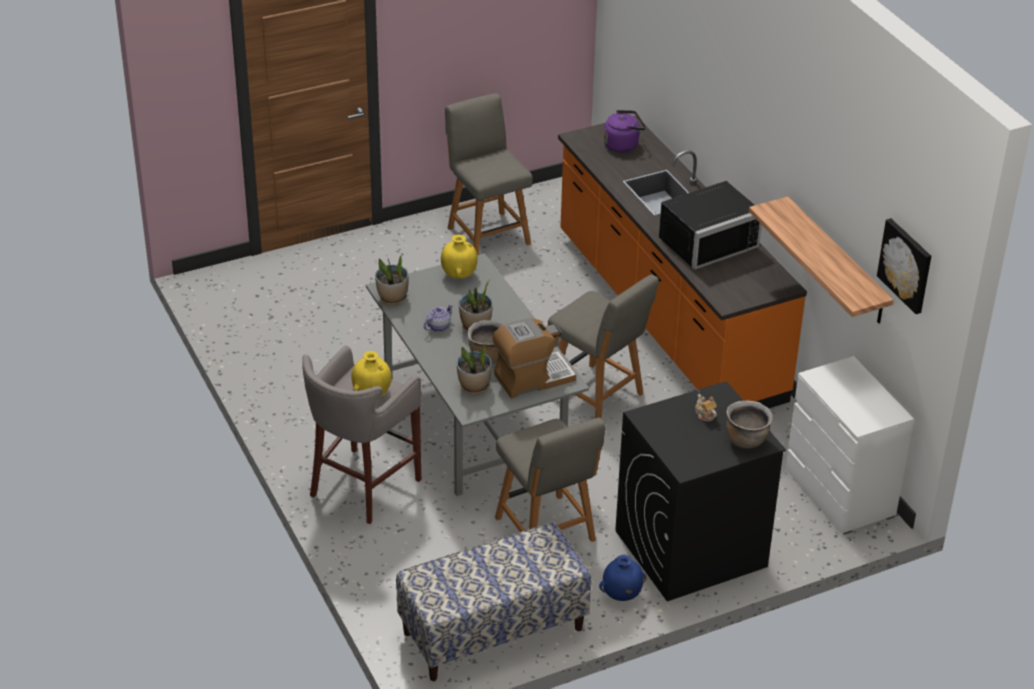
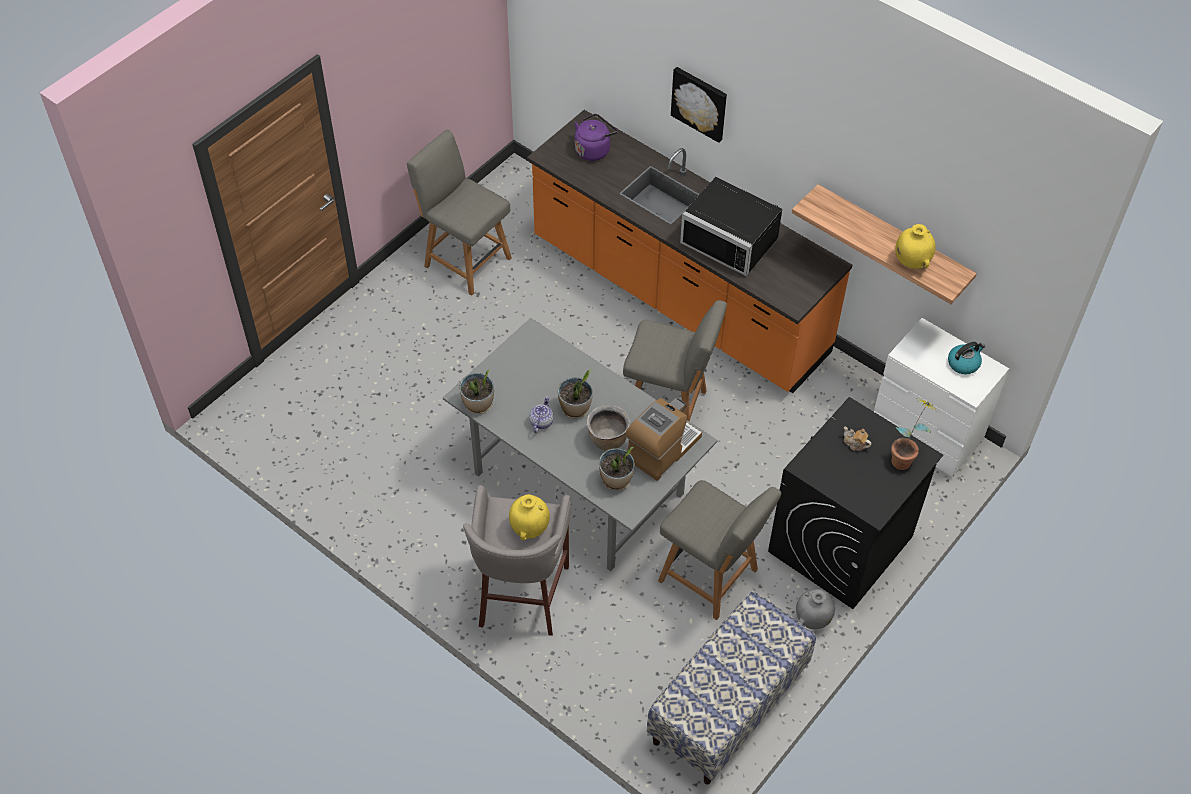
camera: 25 degrees left, 15 degrees up
yellow vase [441,235,478,279] -> yellow vase moved to [895,224,935,269]
blue vase [599,555,647,601] -> grey vase [796,589,835,629]
black microwave [659,181,762,270] -> black microwave turned 90 degrees clockwise [680,177,782,276]
brown cooking pot [726,401,773,449] -> potted plant [891,399,936,470]
picture [877,218,931,314] -> picture moved to [671,67,727,143]
none -> kettle [948,342,985,375]

